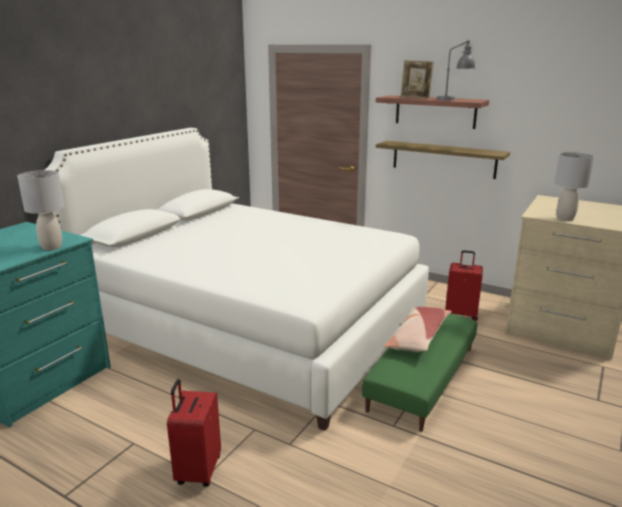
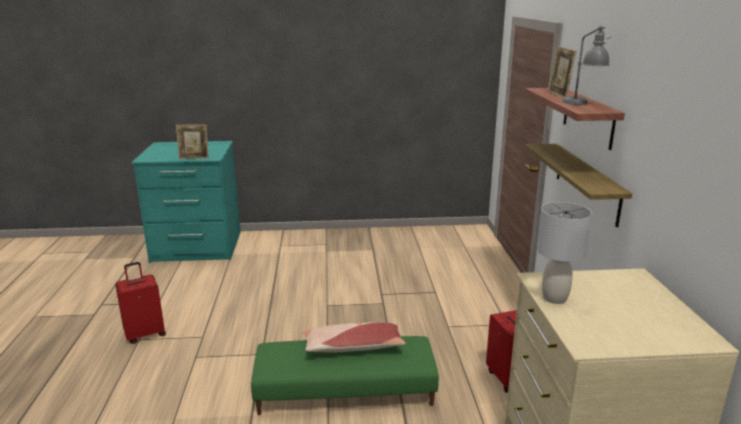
camera: 55 degrees right, 0 degrees up
grey table lamp [17,170,64,250] -> picture frame [176,124,209,159]
white bed [45,128,429,431] -> none

